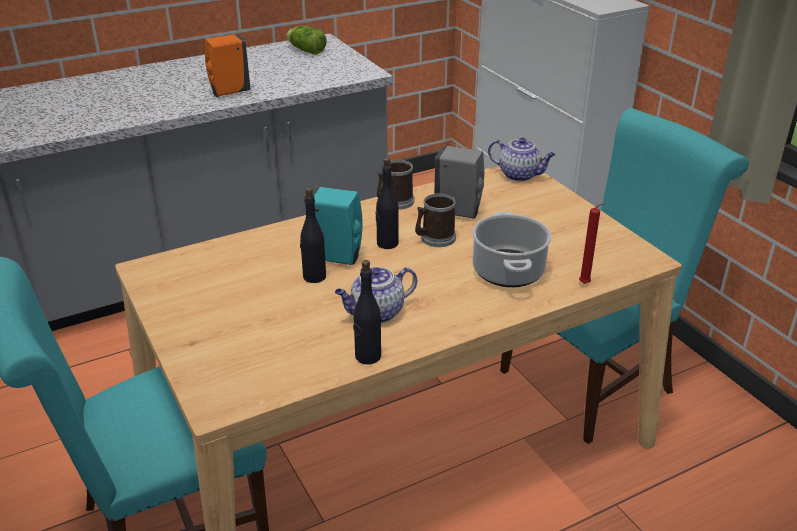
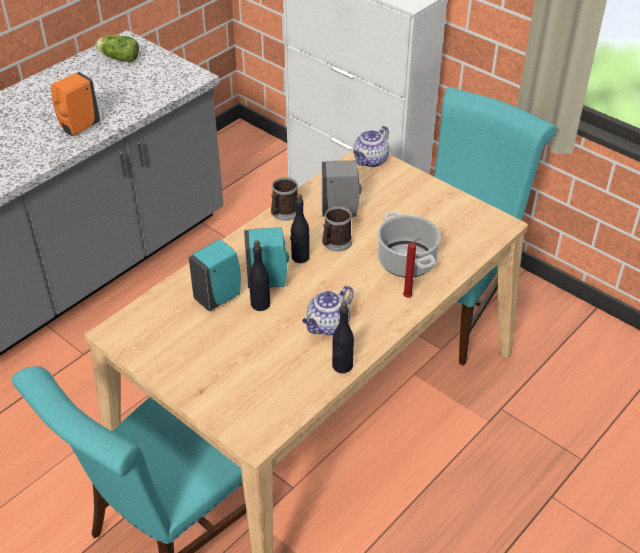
camera: 20 degrees left, 10 degrees up
teapot [488,137,556,181] -> teapot turned 120 degrees clockwise [354,126,390,167]
red candle [579,202,607,284] -> red candle moved to [403,238,421,297]
none -> turquoise soap dispenser [188,239,241,311]

